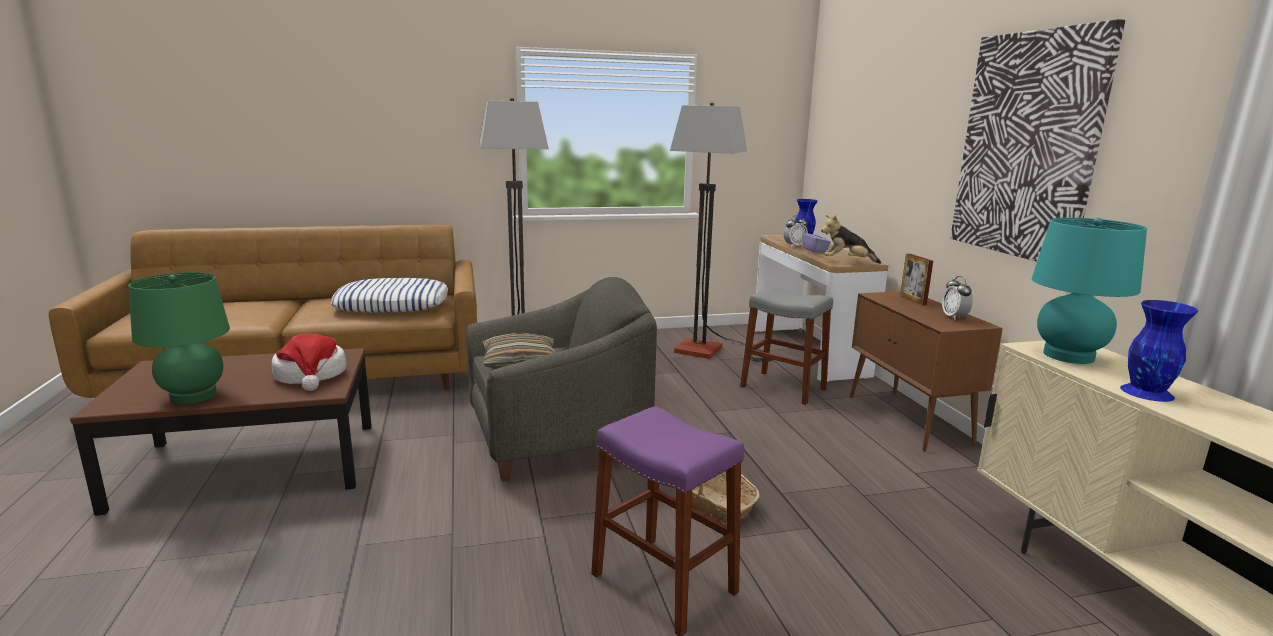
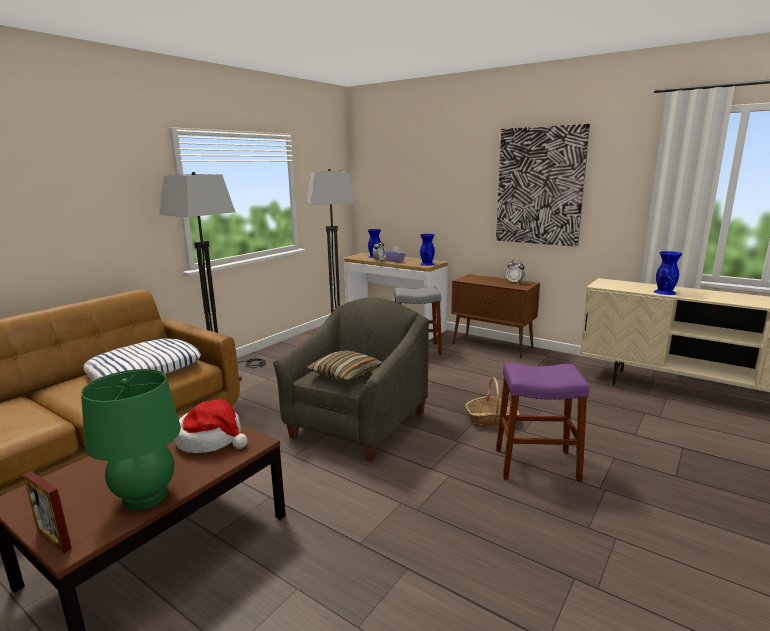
camera: 40 degrees left, 0 degrees up
plush toy [821,215,881,264] -> blue vase [420,234,435,266]
picture frame [900,254,933,305] -> picture frame moved to [23,471,72,553]
turquoise table lamp [1032,218,1147,364] -> none

